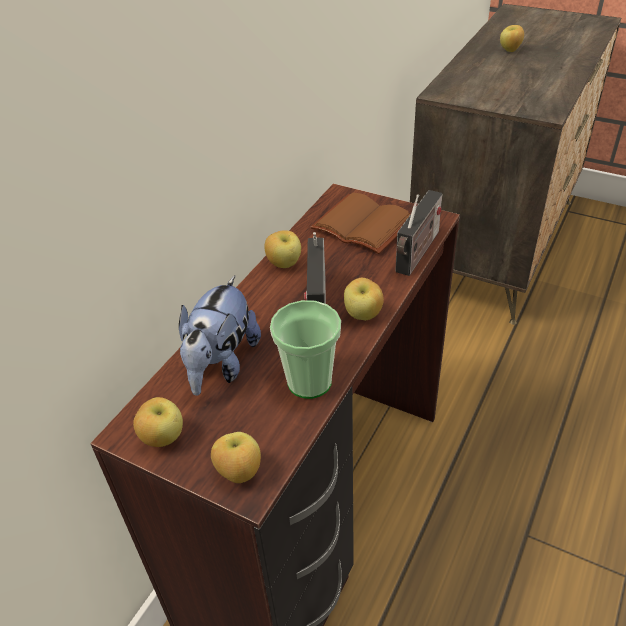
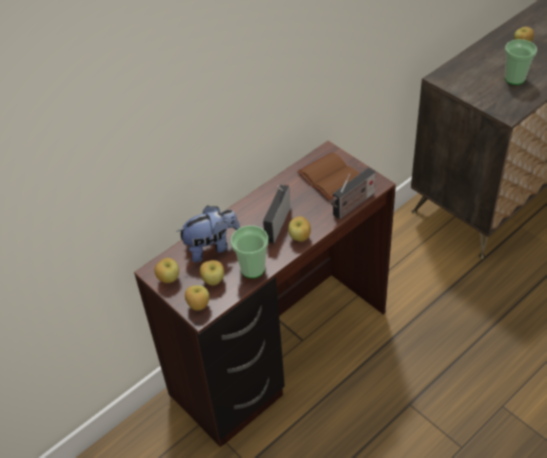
camera: 20 degrees right, 5 degrees up
plush toy [179,276,261,396] -> plush toy turned 150 degrees counterclockwise [176,205,240,263]
apple [264,230,301,268] -> apple moved to [200,260,224,285]
none -> cup [505,39,537,85]

